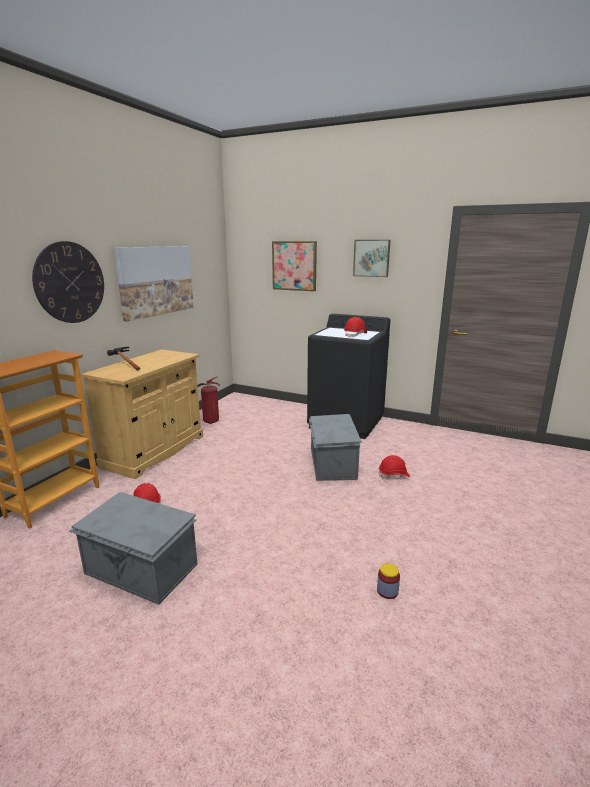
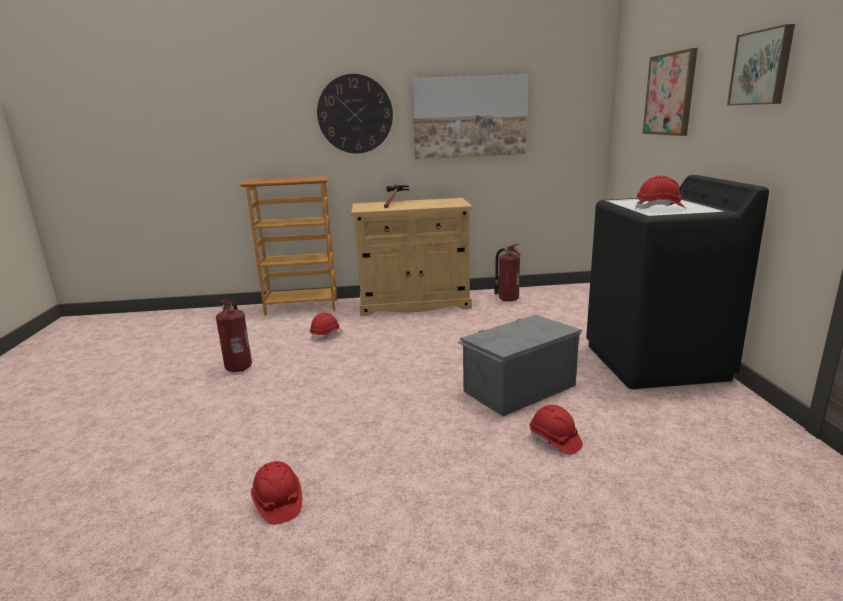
camera: 60 degrees right, 0 degrees up
grey storage box [69,492,197,605] -> fire extinguisher [216,300,252,372]
jar [377,563,400,599] -> red hard hat [251,461,302,525]

